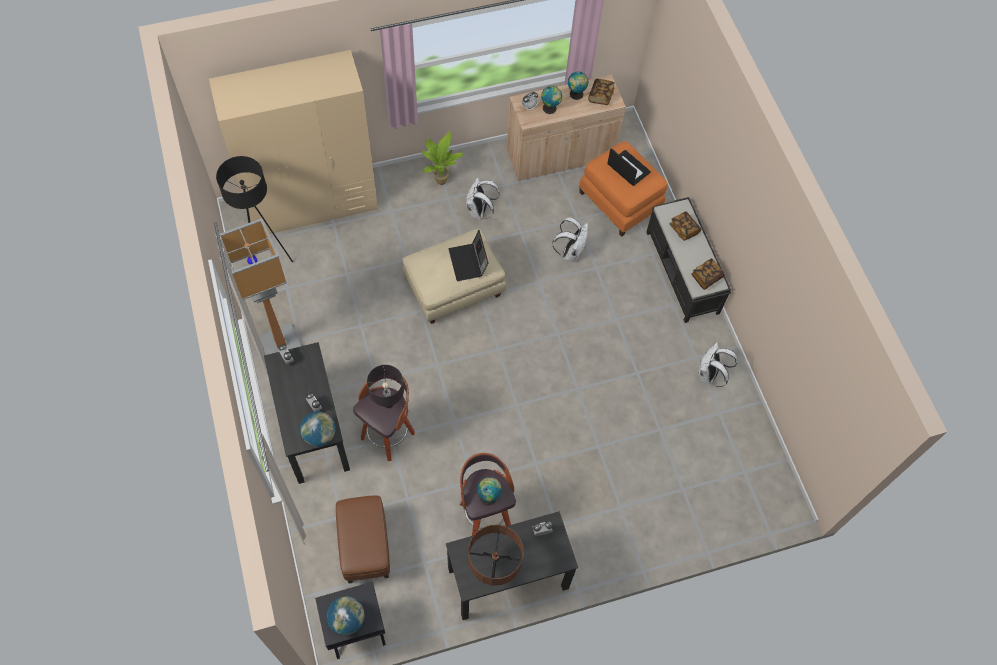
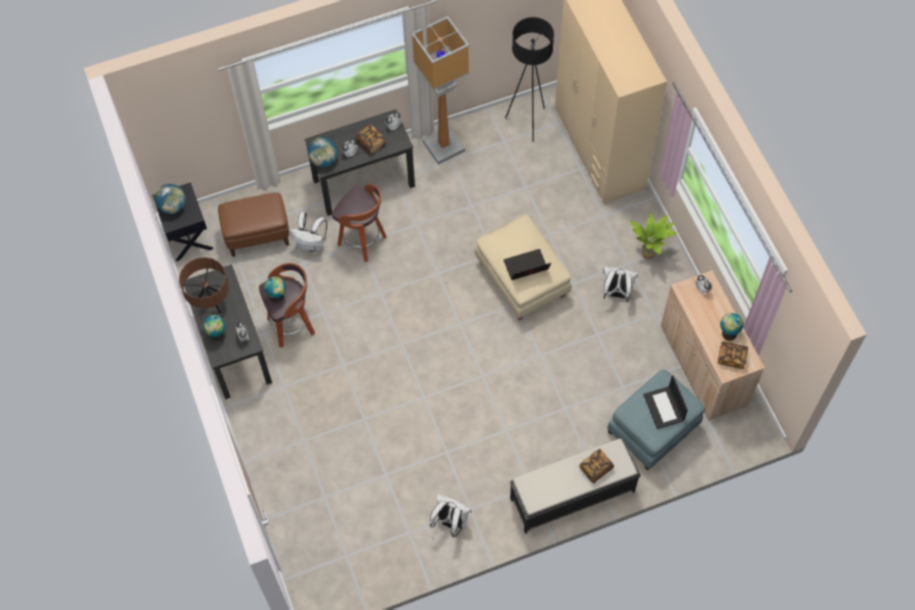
camera: 90 degrees right, 0 degrees up
black table lamp [367,365,404,408] -> none
globe [541,86,562,114] -> globe moved to [203,315,226,341]
white backpack [552,217,588,262] -> white backpack moved to [290,212,327,253]
orange ottoman [579,141,667,237] -> blue ottoman [607,369,705,470]
laptop [607,148,651,186] -> laptop turned 120 degrees clockwise [643,376,688,429]
book [691,258,725,290] -> book moved to [355,124,386,155]

